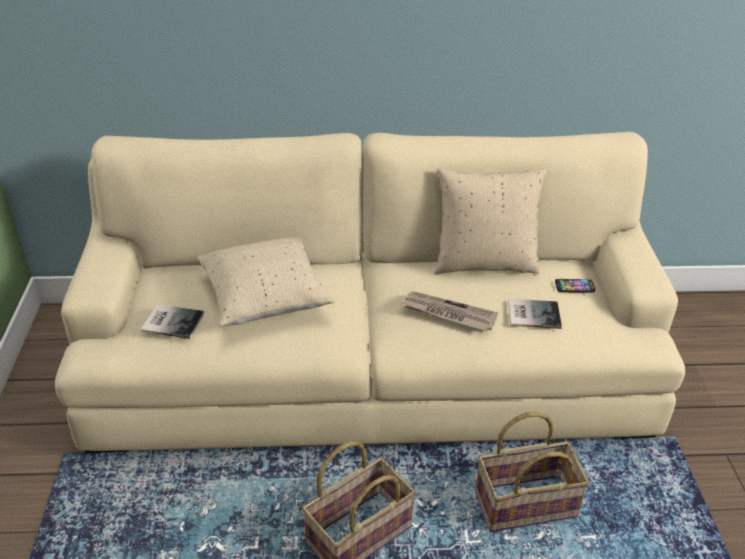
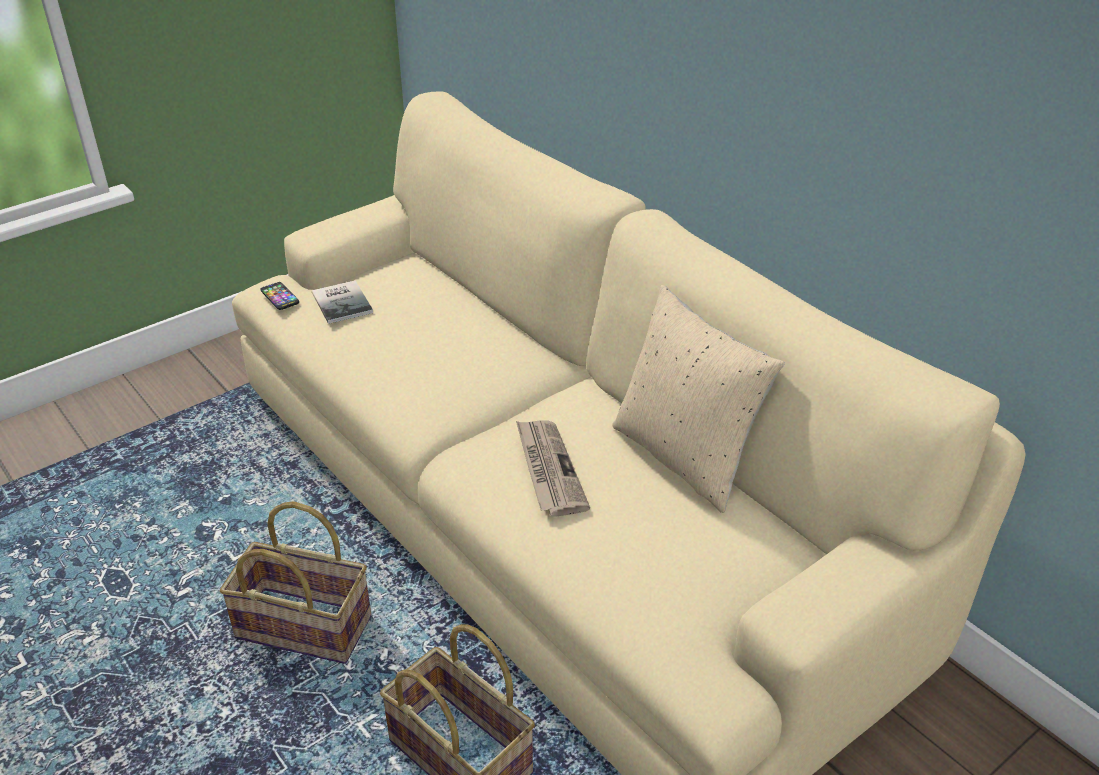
camera: 55 degrees right, 0 degrees up
beige pillow [197,237,335,327] -> none
book [508,299,562,329] -> none
phone [555,279,595,292] -> phone moved to [260,282,299,310]

